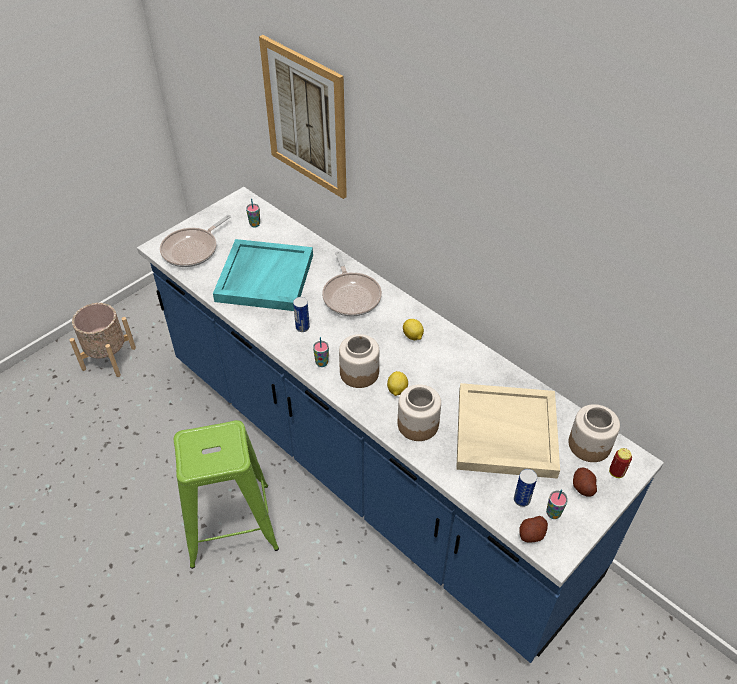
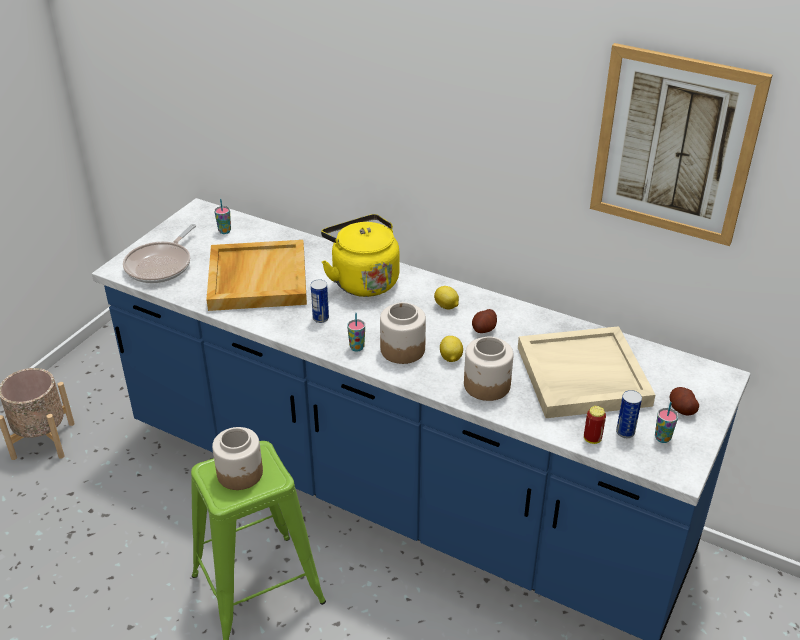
camera: 15 degrees left, 10 degrees down
turquoise tray [213,239,313,311] -> beige tray [206,240,307,311]
picture [259,35,347,199] -> picture moved to [590,43,772,246]
frying pan [322,251,382,317] -> yellow kettle [321,214,399,297]
potato [519,516,548,543] -> potato moved to [472,309,497,333]
jar [568,404,620,462] -> jar moved to [212,427,263,490]
can [609,448,632,478] -> can moved to [584,406,606,444]

